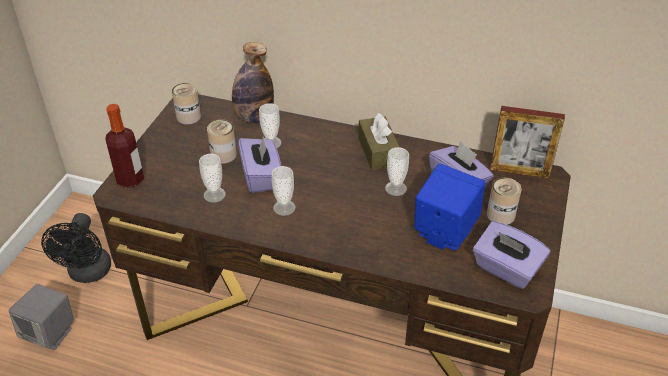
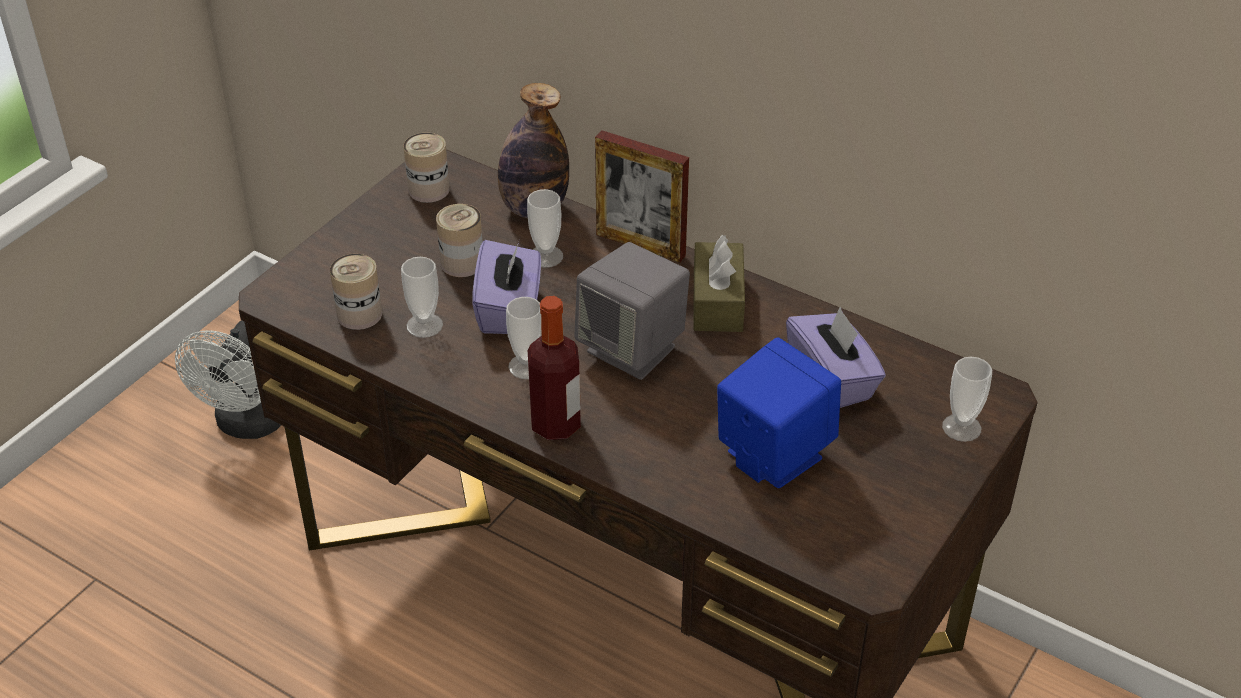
camera: 15 degrees right, 0 degrees up
grey speaker [9,284,74,350] -> grey speaker moved to [574,242,690,380]
black fan [41,213,111,283] -> white fan [175,321,281,439]
bottle [105,104,144,188] -> bottle moved to [528,296,581,440]
cup [385,147,409,196] -> cup moved to [942,357,992,442]
purple tissue box [473,221,550,289] -> none
can [487,178,522,225] -> can moved to [330,254,382,330]
picture frame [490,106,565,179] -> picture frame moved to [595,130,689,263]

